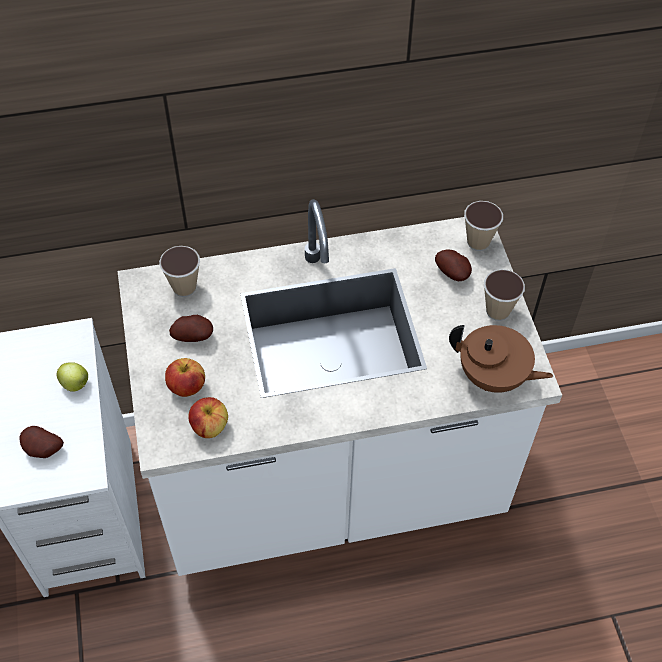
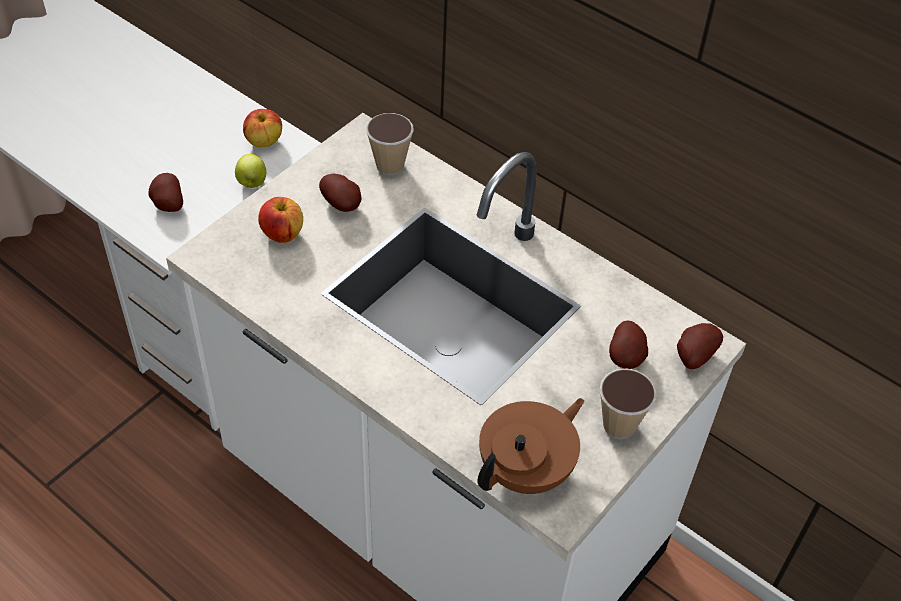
camera: 50 degrees right, 5 degrees down
apple [188,397,228,438] -> apple moved to [243,109,282,147]
brown teapot [449,325,554,393] -> brown teapot turned 120 degrees counterclockwise [477,398,584,494]
cup [464,201,503,251] -> potato [677,323,723,369]

